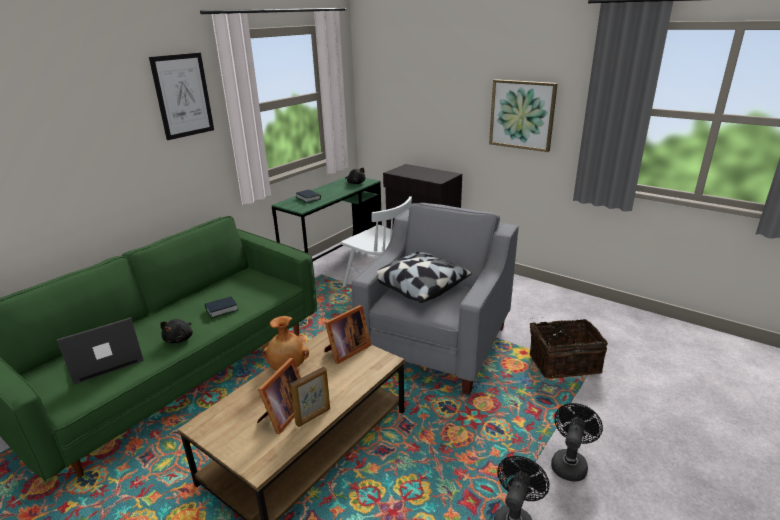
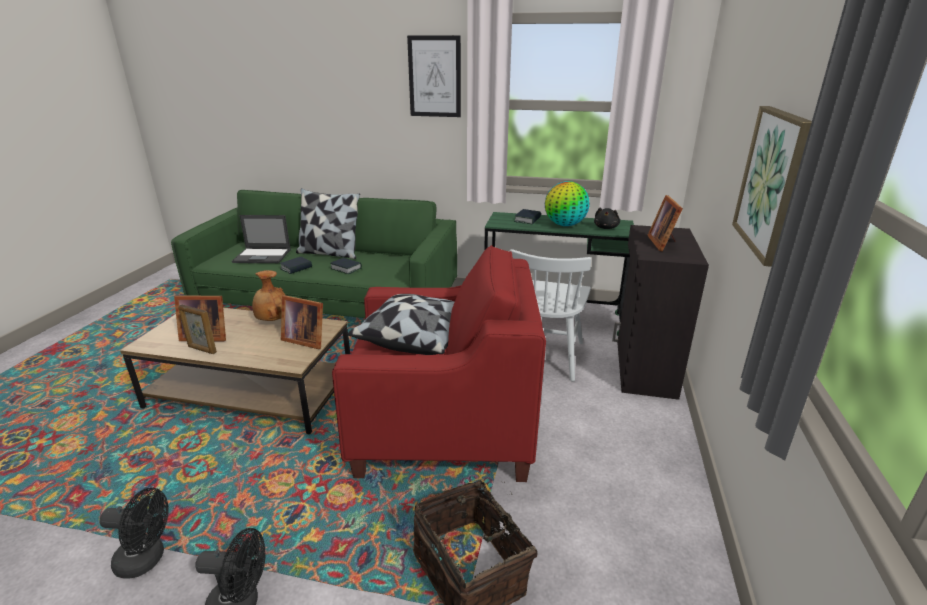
camera: 65 degrees right, 0 degrees up
laptop [57,317,144,385] -> laptop turned 150 degrees clockwise [232,215,291,263]
black plush toy [160,319,193,343] -> book [280,257,312,274]
grey armchair [351,203,519,395] -> red armchair [332,245,546,482]
none -> pillow [296,188,360,259]
none -> globe [545,181,589,226]
none -> picture frame [647,195,683,252]

